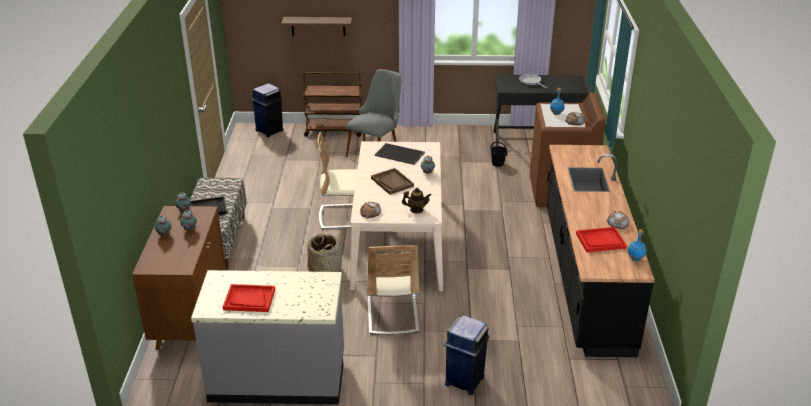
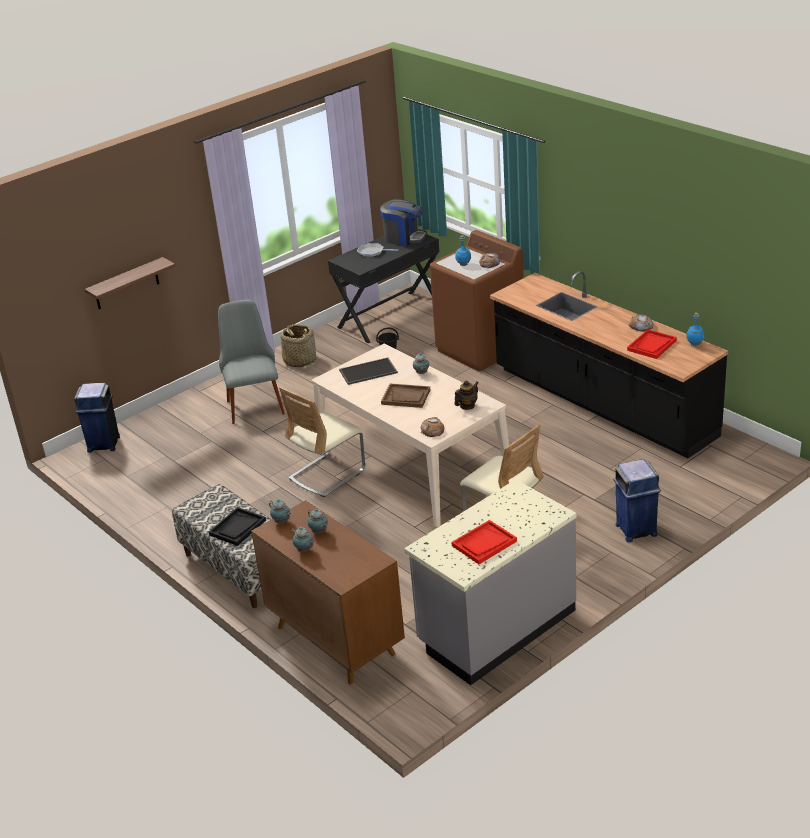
camera: 40 degrees left, 0 degrees up
brown cart [303,72,362,137] -> none
basket [307,233,342,272] -> basket moved to [281,324,316,367]
none -> coffee machine [380,199,427,246]

